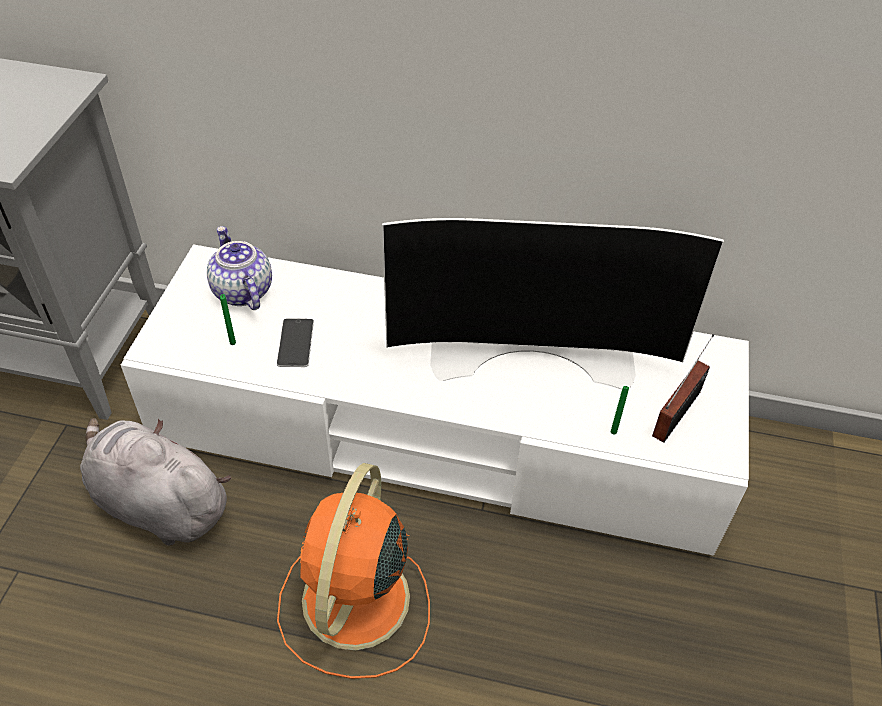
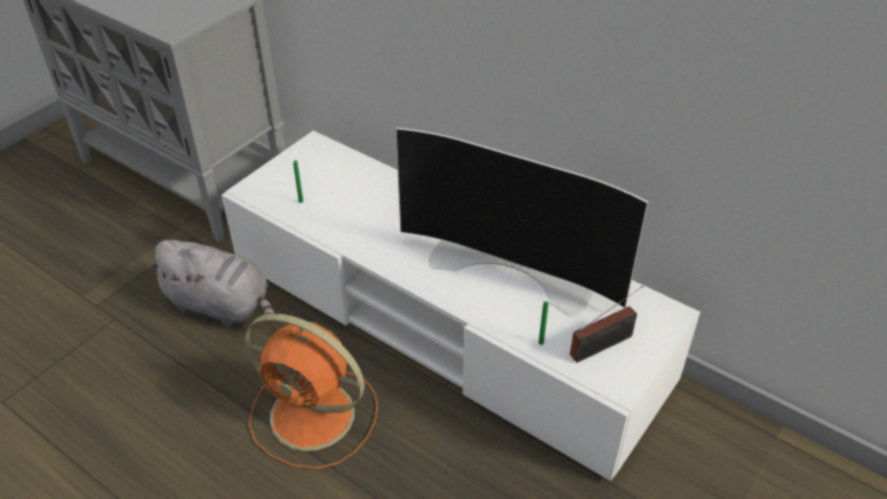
camera: 25 degrees right, 5 degrees down
grey plush toy [80,418,232,546] -> grey plush toy turned 150 degrees clockwise [147,240,274,326]
teapot [207,226,272,310] -> none
phone [277,318,314,367] -> none
orange fan [277,463,430,679] -> orange fan turned 105 degrees counterclockwise [244,314,378,469]

